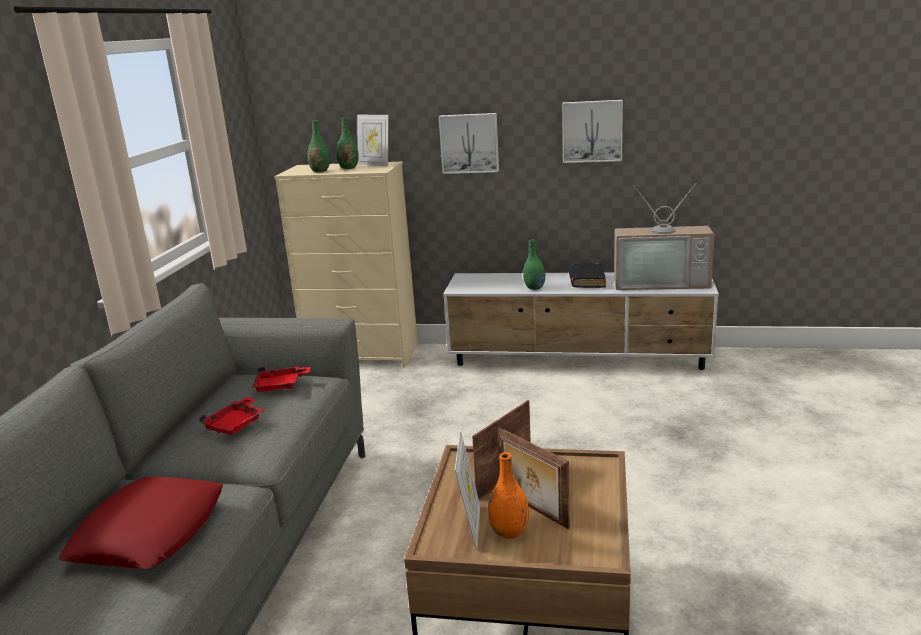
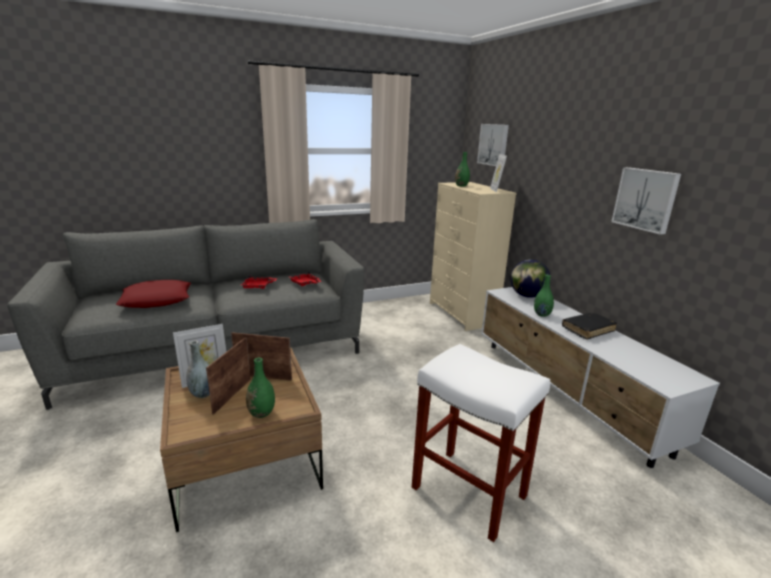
camera: 55 degrees right, 0 degrees up
green vase [336,118,359,169] -> green vase moved to [246,358,275,418]
picture [439,113,499,174] -> picture moved to [477,124,509,166]
orange vase [488,452,529,539] -> grey vase [186,341,210,398]
television [614,183,715,290] -> none
none -> white stool [412,344,550,542]
none -> globe [510,259,551,298]

